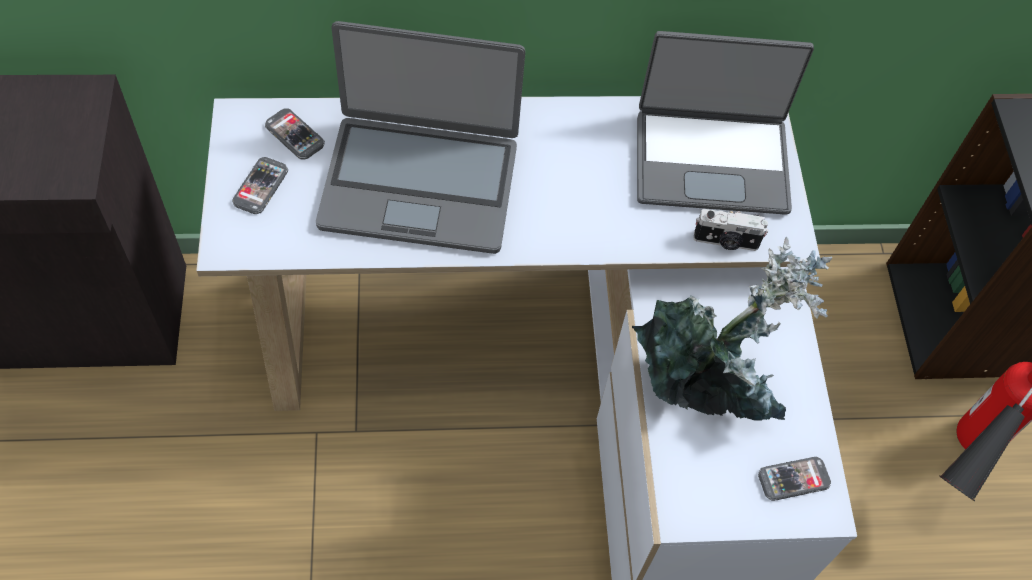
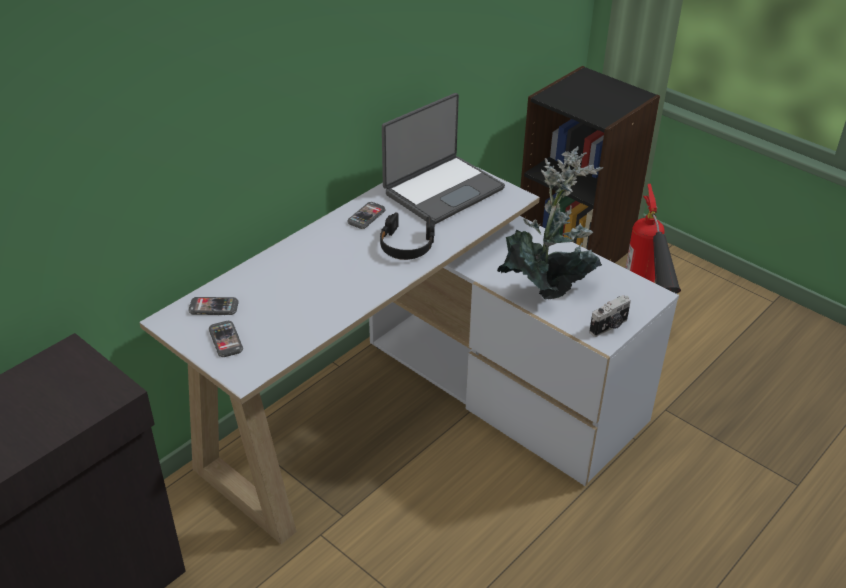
camera: 40 degrees left, 20 degrees down
laptop [316,21,525,254] -> none
camera [694,209,768,251] -> camera moved to [589,295,631,337]
phone [758,457,831,501] -> phone moved to [347,202,386,229]
none -> black headphones [380,212,435,260]

